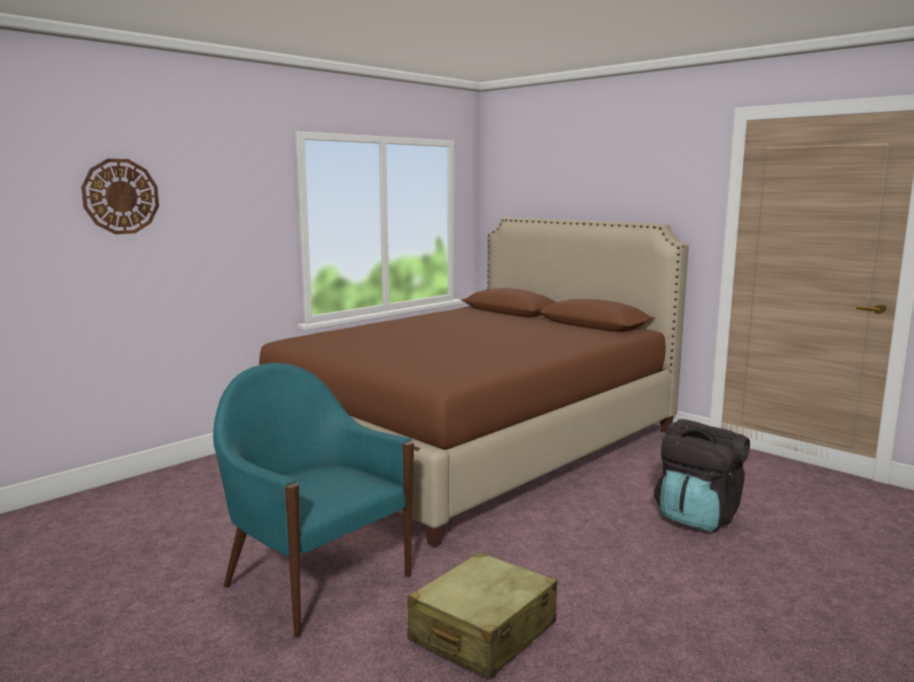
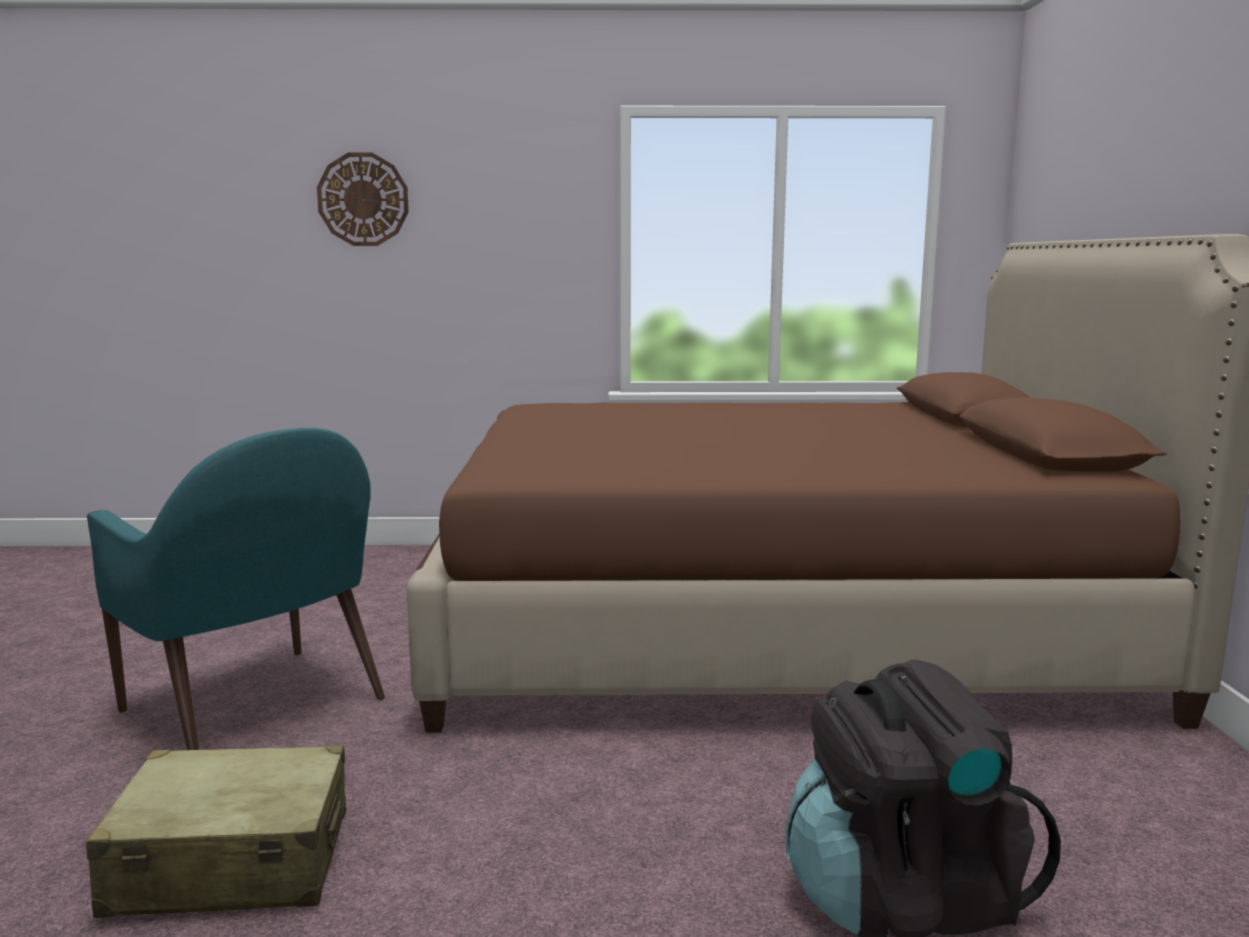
camera: 45 degrees right, 0 degrees up
turquoise armchair [213,363,414,638] -> turquoise armchair turned 135 degrees clockwise [87,428,385,750]

